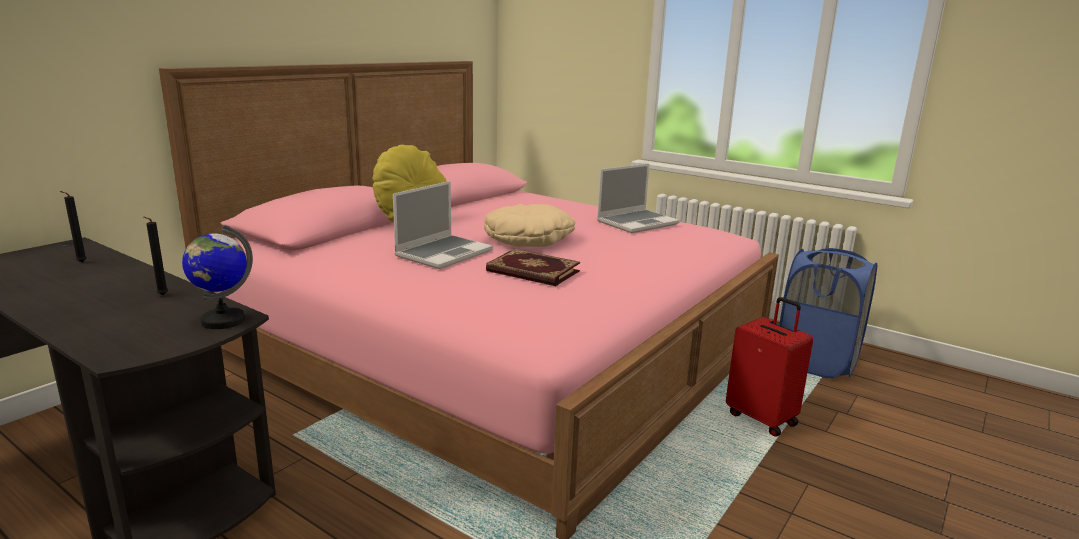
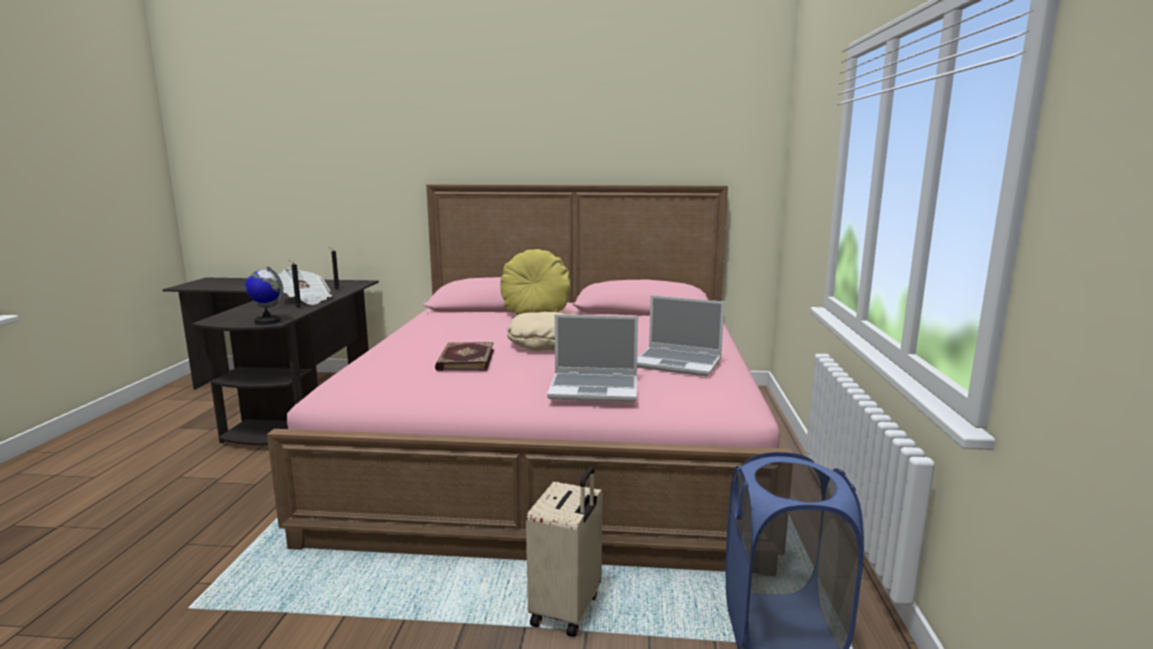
camera: 60 degrees right, 5 degrees down
laptop [393,181,493,269] -> laptop moved to [547,315,638,402]
red suitcase [726,297,813,437] -> beige suitcase [526,467,602,637]
none -> newspaper [278,268,332,305]

